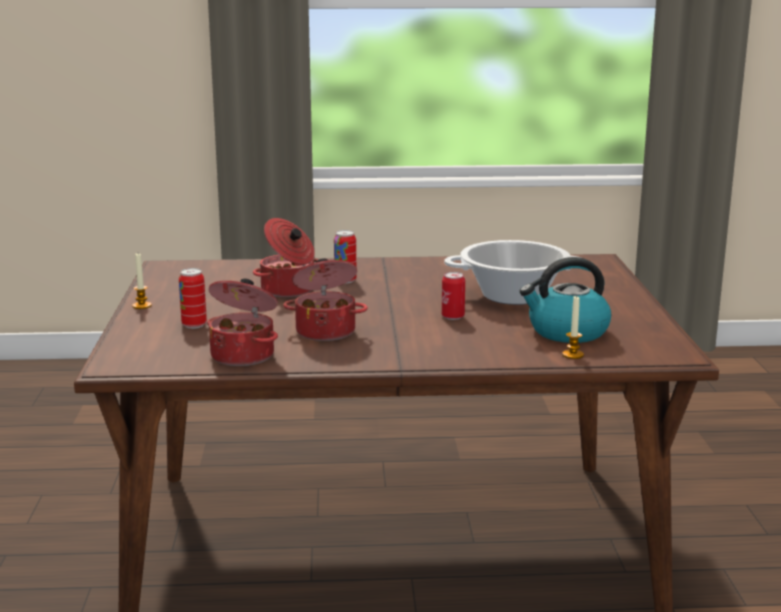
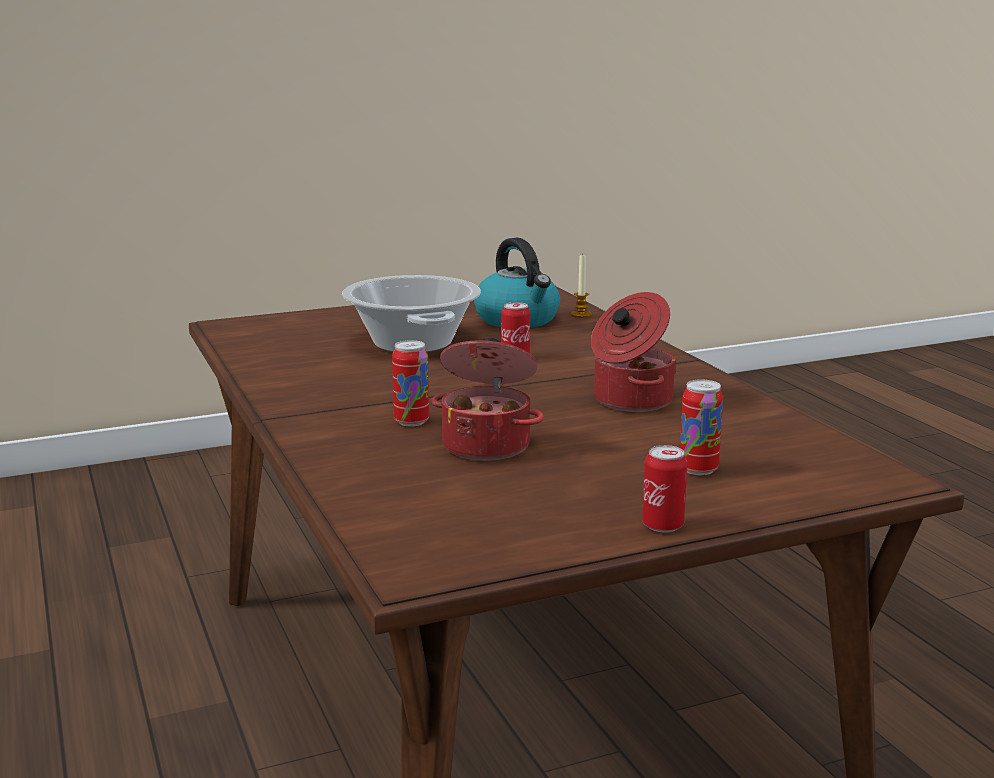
camera: 110 degrees left, 0 degrees up
candle [132,253,152,309] -> can [642,445,688,533]
cooking pot [207,278,278,366] -> none

